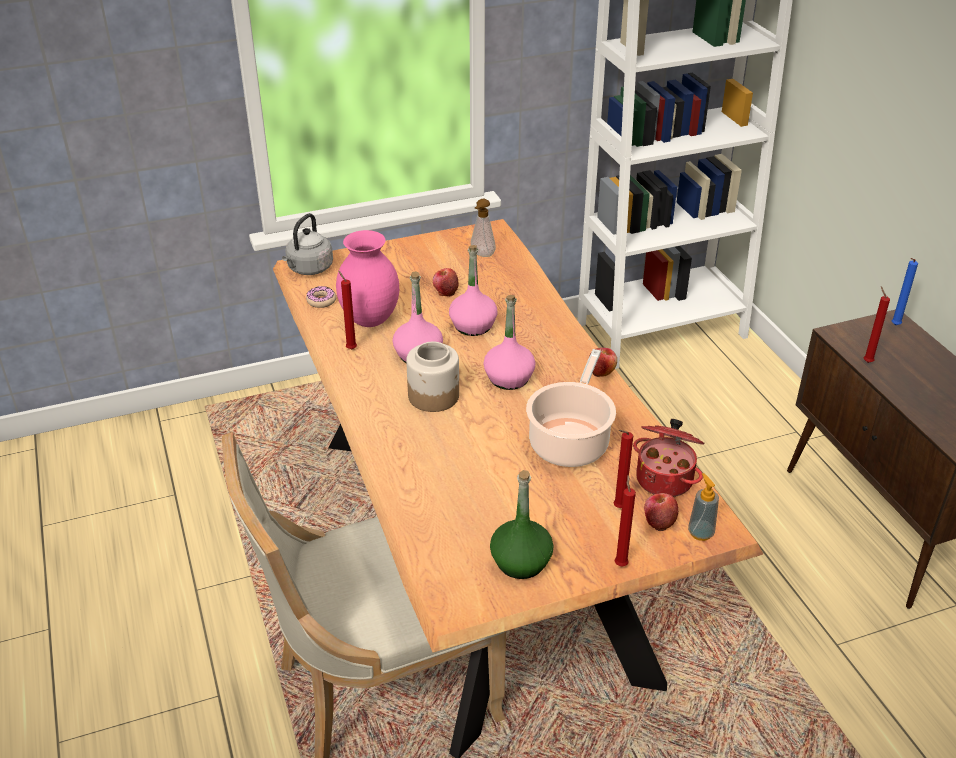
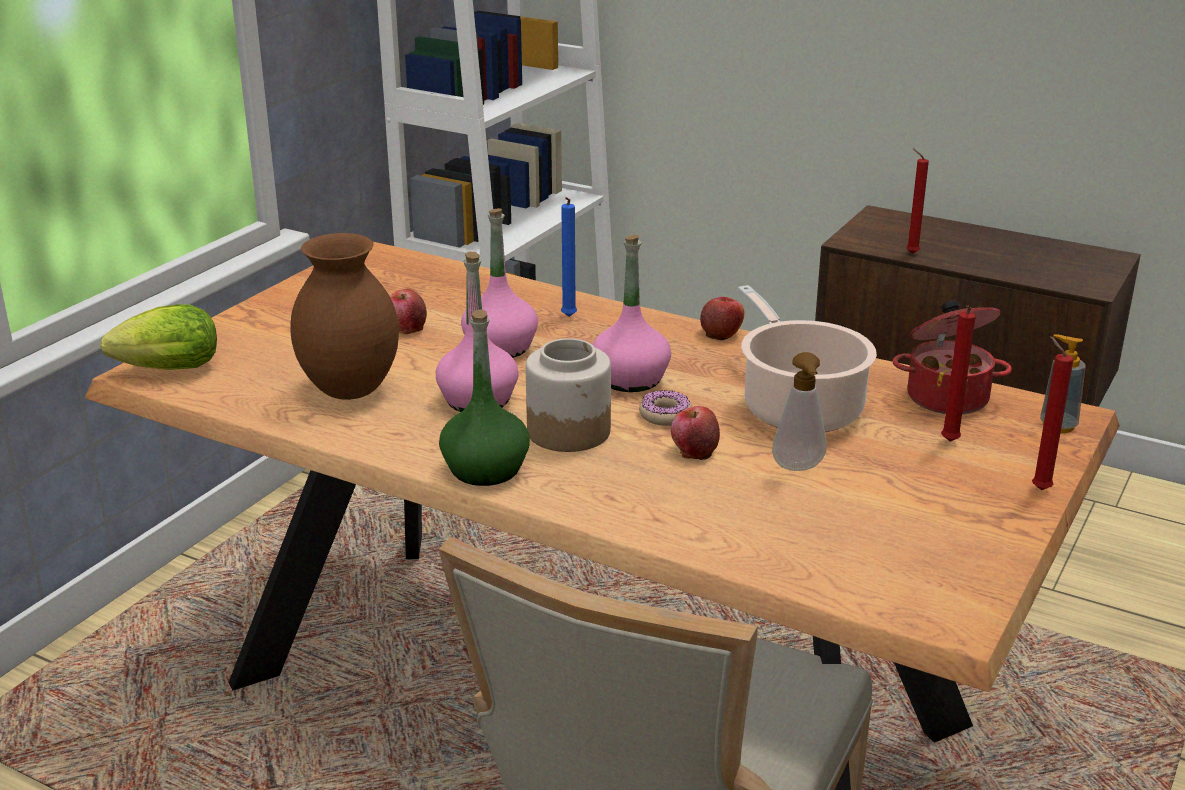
camera: 40 degrees left, 10 degrees down
grey kettle [282,213,333,275] -> lettuce [100,304,217,370]
donut [306,286,336,308] -> donut moved to [639,390,693,426]
pink vase [336,230,399,327] -> brown vase [290,233,399,400]
red candle [339,271,357,349] -> none
soap dispenser [471,199,496,257] -> soap dispenser moved to [772,352,827,471]
green bottle [490,470,554,579] -> green bottle moved to [439,309,530,486]
apple [644,493,678,531] -> apple moved to [671,406,720,460]
blue candle [891,258,918,325] -> blue candle moved to [561,197,577,317]

